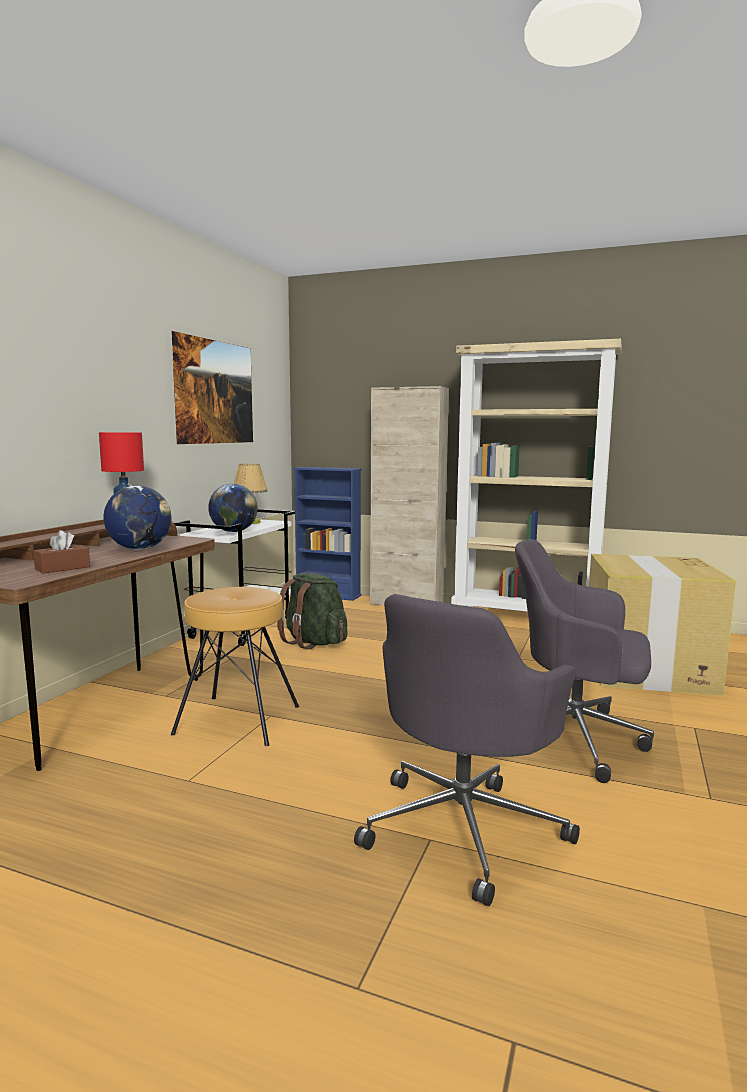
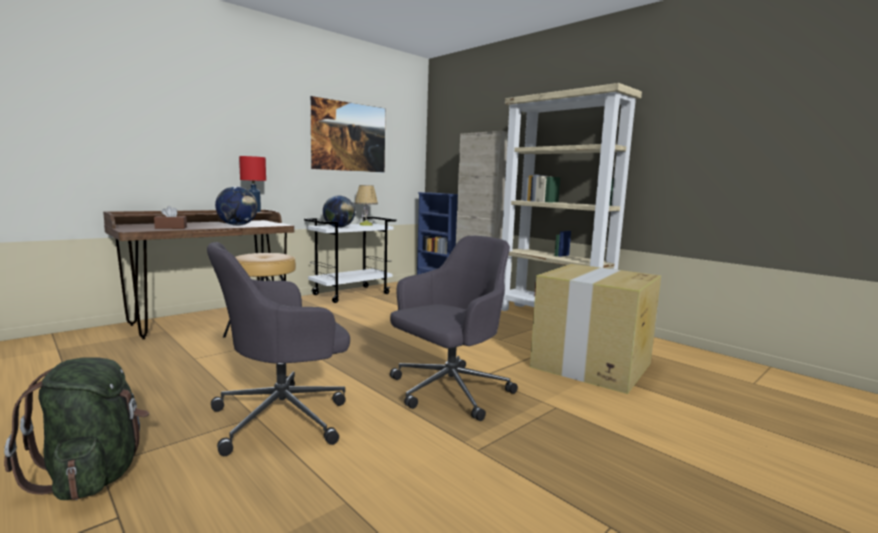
camera: 25 degrees right, 0 degrees up
green backpack [277,573,347,649] -> green backpack moved to [4,357,149,500]
grey office chair [515,539,654,783] -> grey office chair turned 90 degrees clockwise [390,236,518,421]

